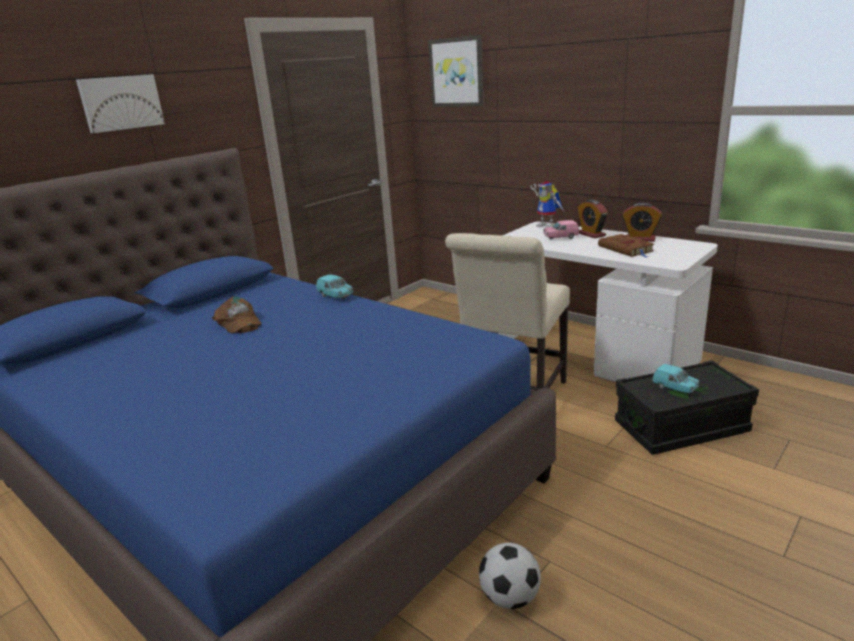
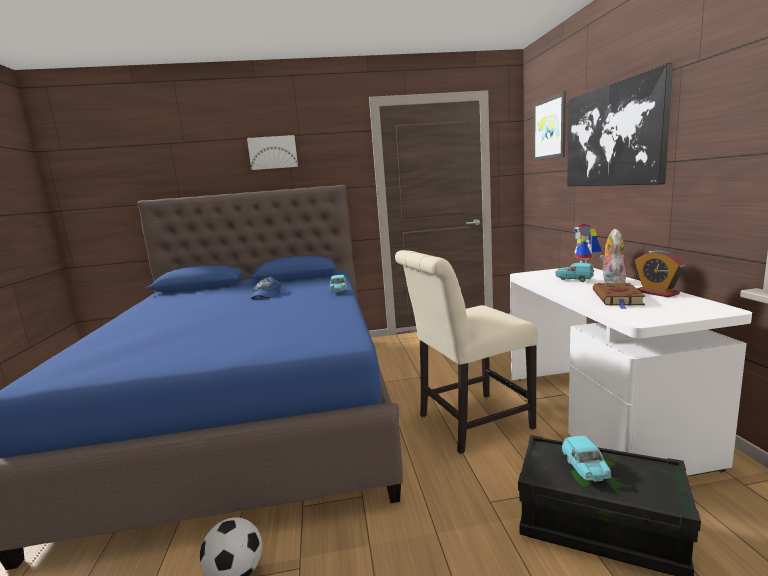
camera: 40 degrees right, 10 degrees down
brown cap [212,296,262,333] -> blue cap [251,277,281,300]
pink toy car [543,220,579,239] -> turquoise toy car [555,263,594,282]
alarm clock [578,200,608,238] -> plush toy [600,229,626,283]
none -> picture [567,63,673,186]

